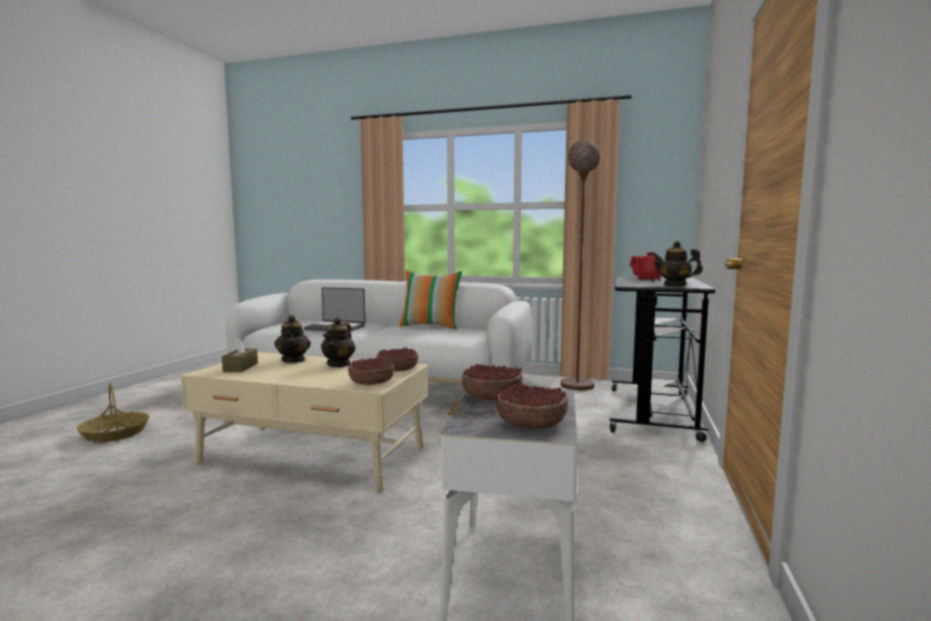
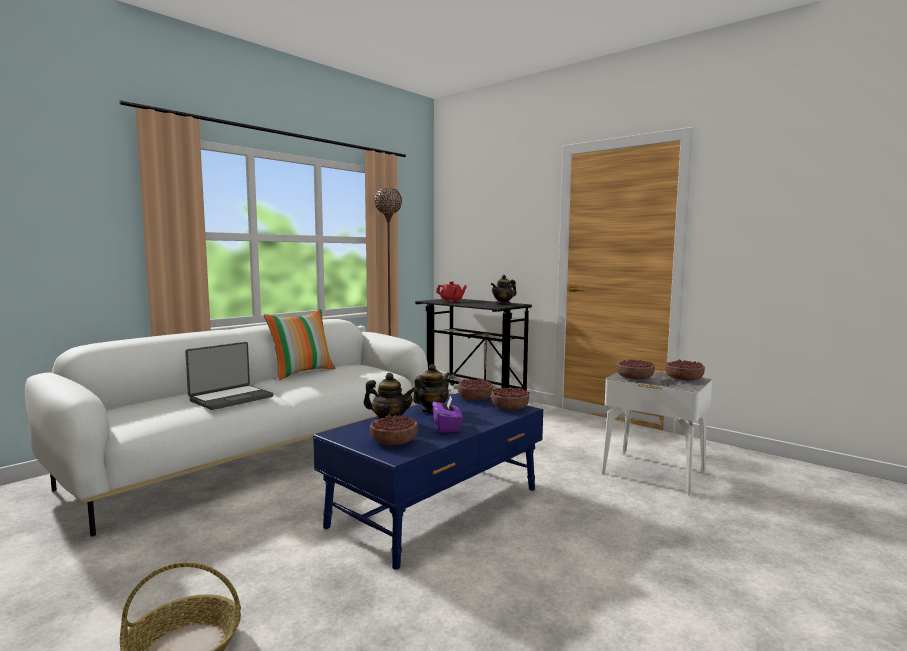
camera: 65 degrees left, 0 degrees up
beige coffee table [181,352,428,491] -> blue coffee table [313,393,543,570]
brown tissue box [222,337,258,372] -> bowl [370,414,418,445]
teapot [321,317,355,367] -> teapot turned 90 degrees counterclockwise [413,364,450,413]
none -> purple tissue box [432,395,462,433]

